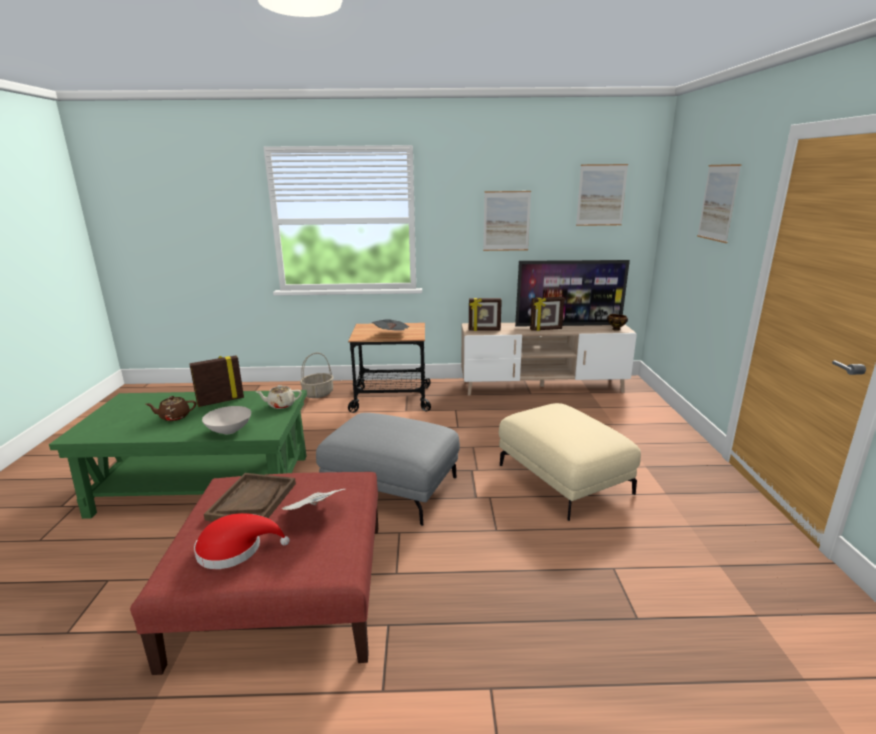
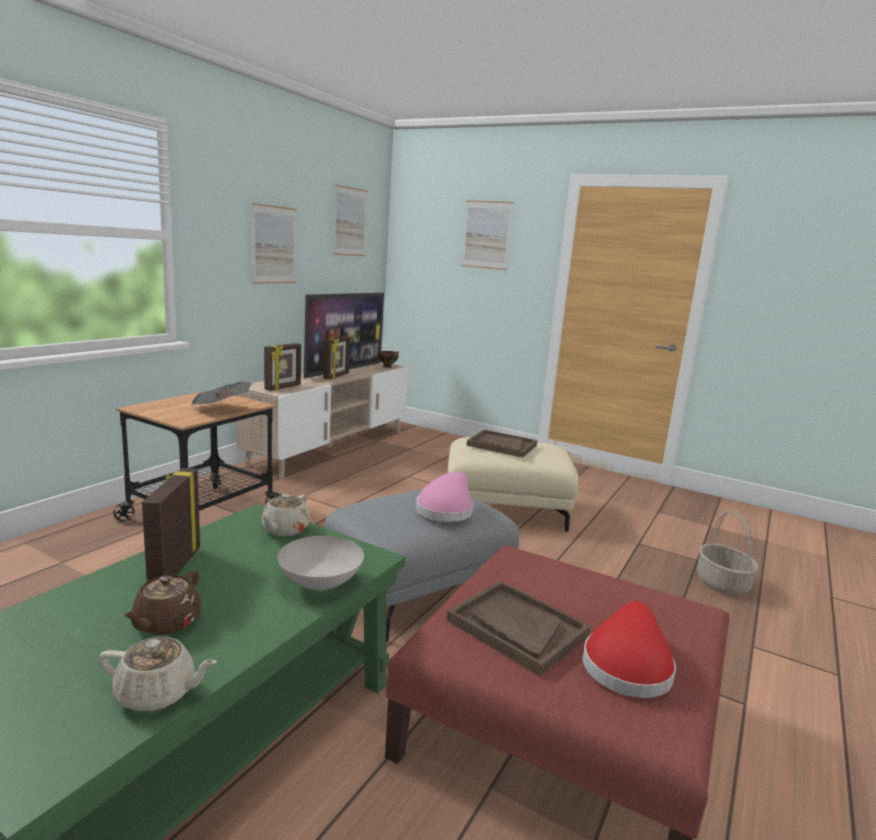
camera: 60 degrees left, 5 degrees down
newspaper [282,489,345,510] -> none
basket [300,353,333,398] -> basket moved to [697,510,759,595]
none -> beige teapot [99,637,217,712]
none -> pink hat [416,472,474,522]
none -> brown tray [467,430,537,458]

